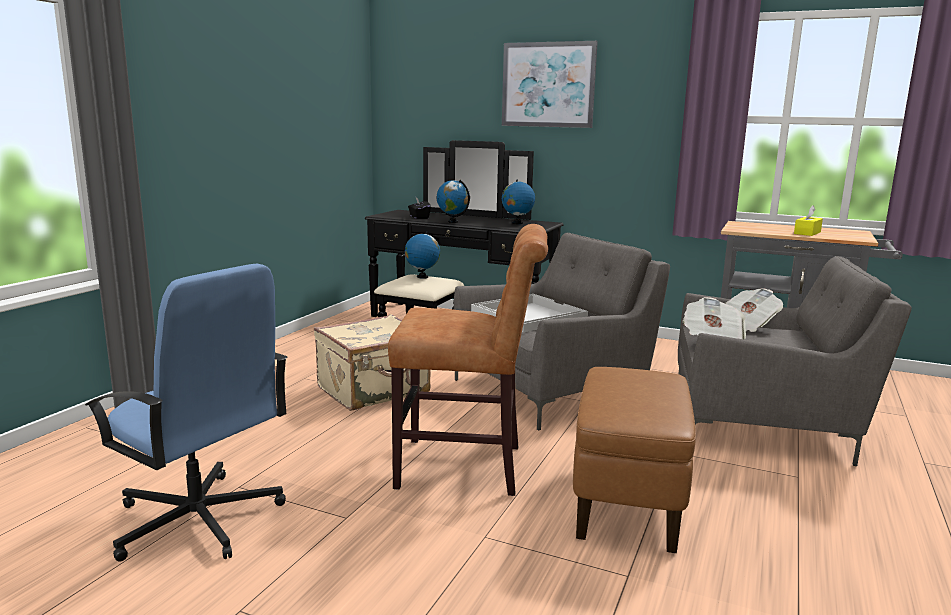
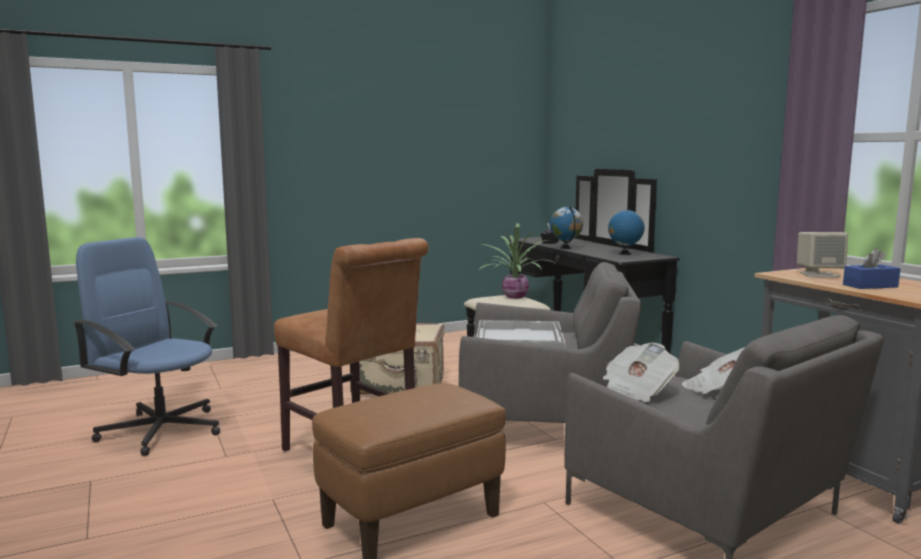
camera: 40 degrees right, 5 degrees down
blue office chair [85,264,288,562] -> blue office chair turned 135 degrees clockwise [74,237,220,456]
globe [405,231,440,279] -> potted plant [479,223,557,299]
picture [502,41,598,128] -> none
yellow tissue box [794,206,823,236] -> blue tissue box [843,248,901,289]
none -> beige speaker [797,232,848,277]

